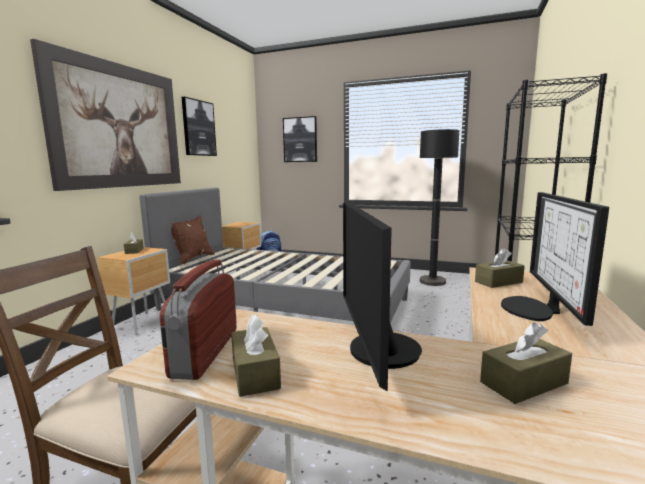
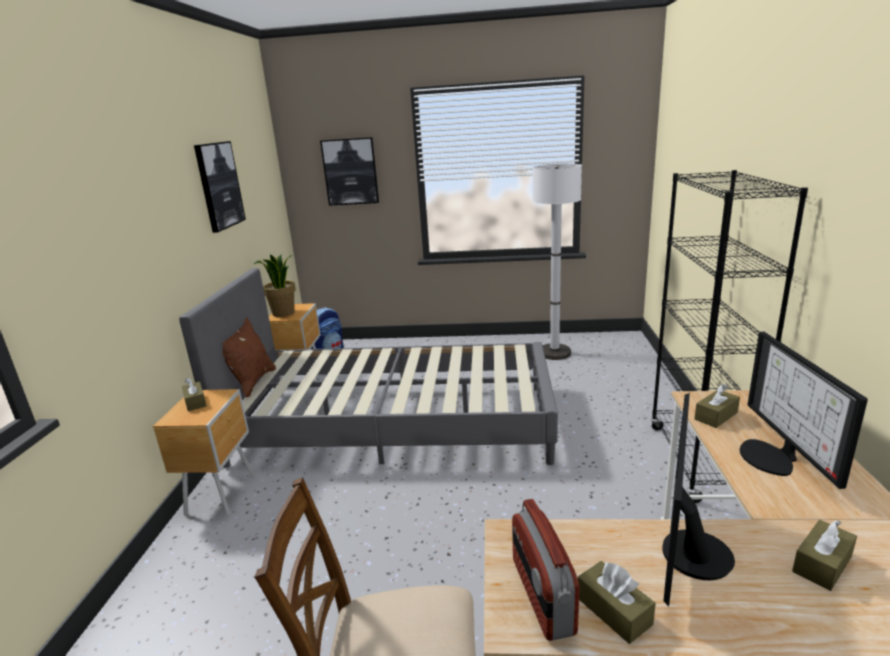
camera: 15 degrees left, 10 degrees up
picture [30,39,181,191] -> none
monitor [343,201,422,391] -> monitor turned 45 degrees clockwise [662,393,735,606]
black floor lamp [420,129,460,286] -> white floor lamp [533,164,582,360]
none -> potted plant [254,254,296,317]

